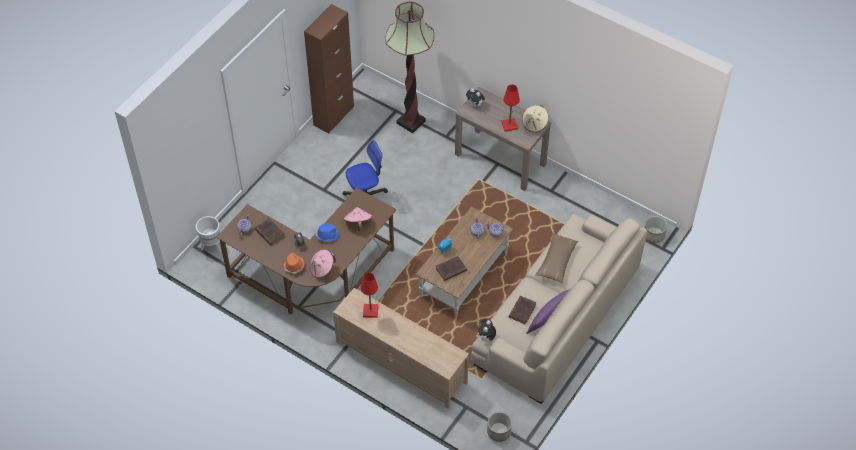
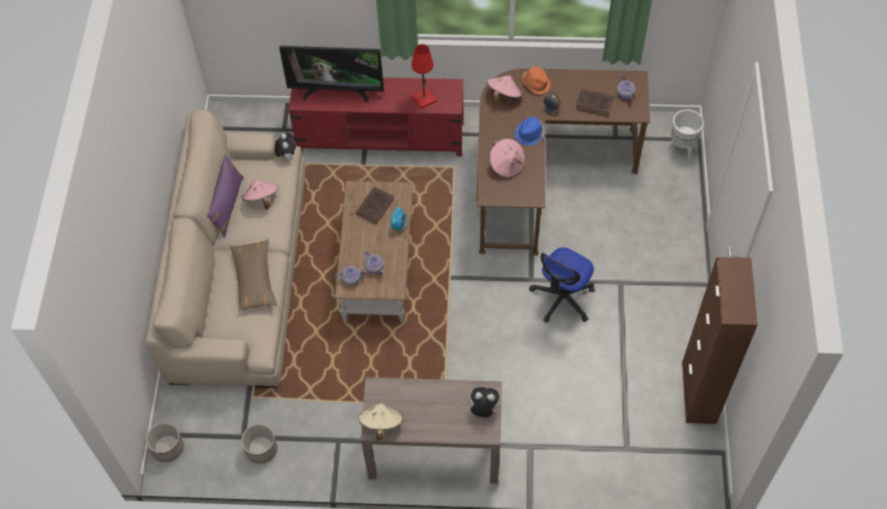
camera: 150 degrees right, 5 degrees up
beige tv stand [333,288,469,409] -> red tv stand [289,78,463,156]
floor lamp [386,1,434,133] -> none
planter [487,412,512,442] -> planter moved to [241,424,277,464]
red table lamp [501,84,520,132] -> none
brown book [509,296,537,325] -> pink hat [242,179,279,210]
none -> television [279,46,384,103]

